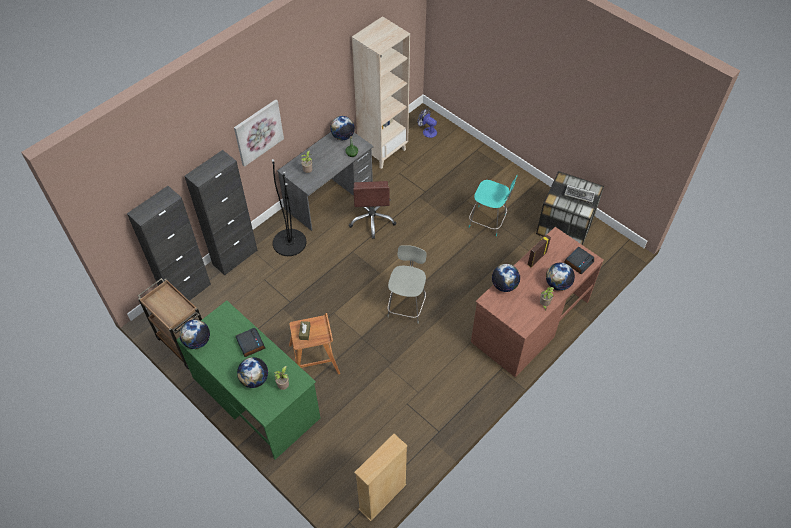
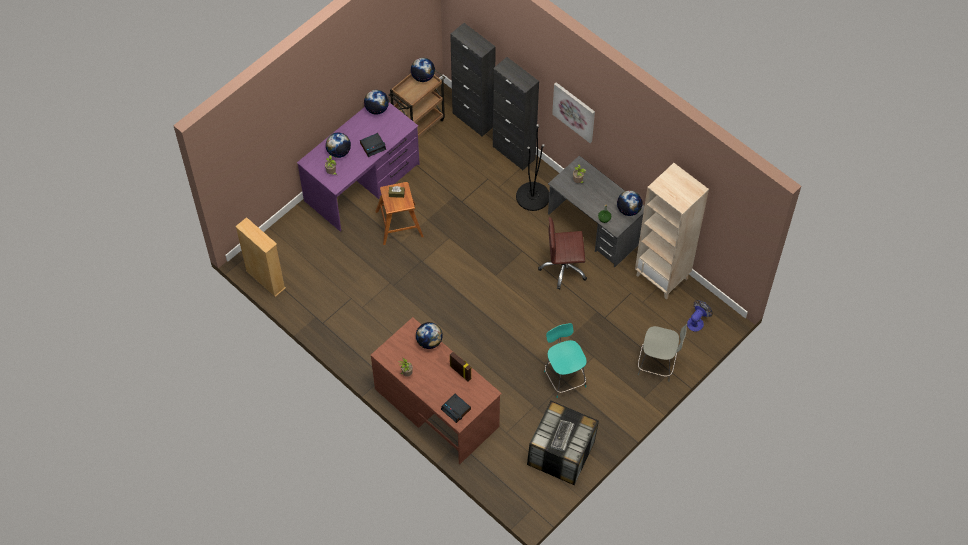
camera: 90 degrees right, 5 degrees up
green desk [176,300,320,460] -> purple desk [297,102,420,232]
grey chair [387,245,427,323] -> grey chair moved to [638,324,687,382]
turquoise chair [469,175,518,237] -> turquoise chair turned 135 degrees clockwise [544,323,587,398]
globe [546,262,575,291] -> globe moved to [411,58,435,82]

